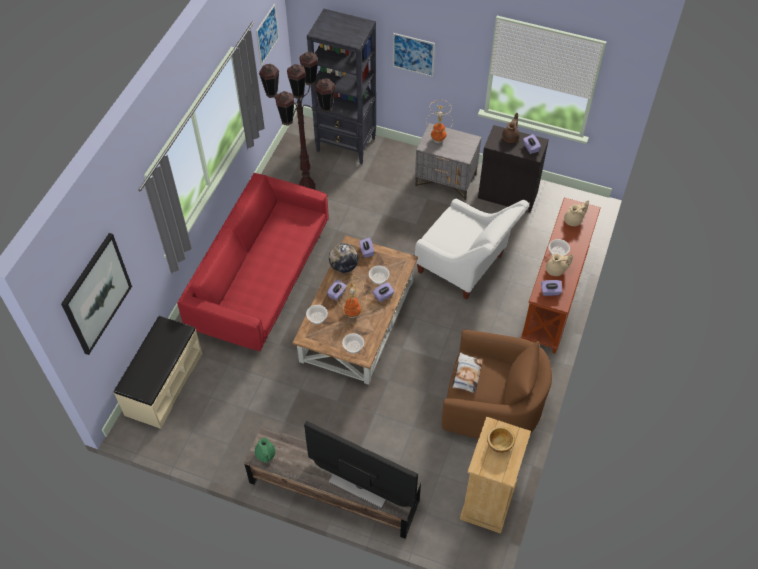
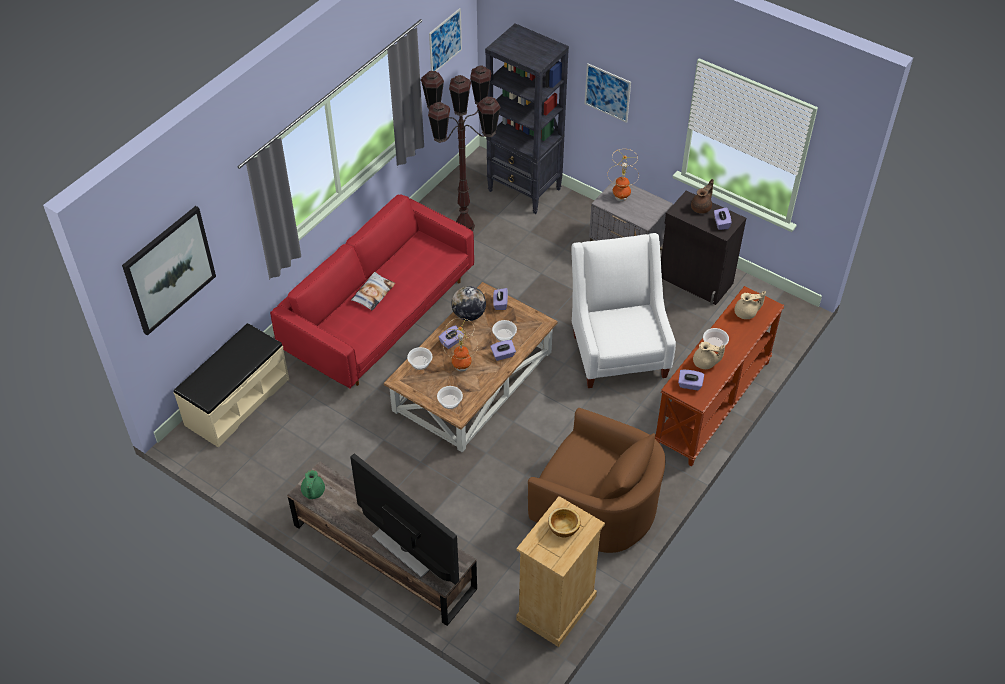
camera: 15 degrees right, 5 degrees down
white armchair [415,199,529,300] -> white armchair turned 150 degrees counterclockwise [571,233,676,388]
pillow [452,352,483,393] -> pillow moved to [351,272,395,311]

